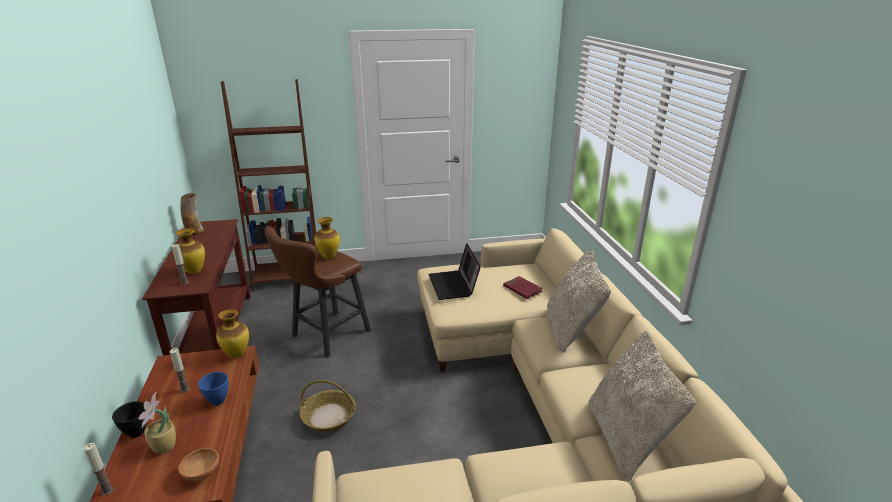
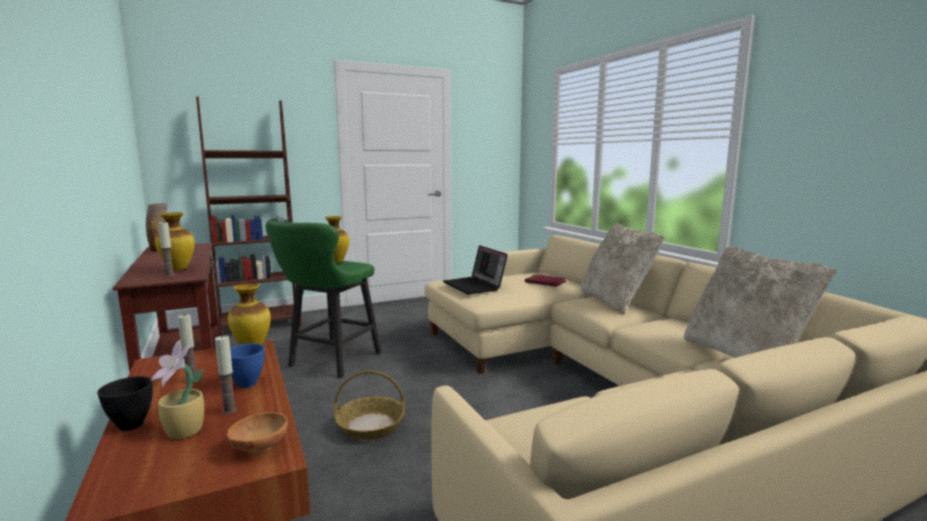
camera: 15 degrees left, 15 degrees down
candle [83,443,113,495] -> candle moved to [215,335,237,414]
brown stool [265,226,371,358] -> green stool [266,220,382,378]

